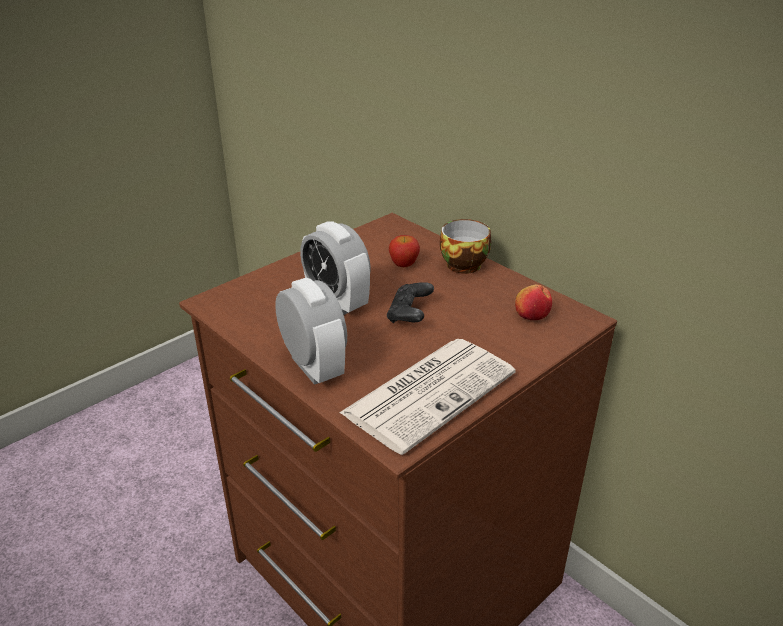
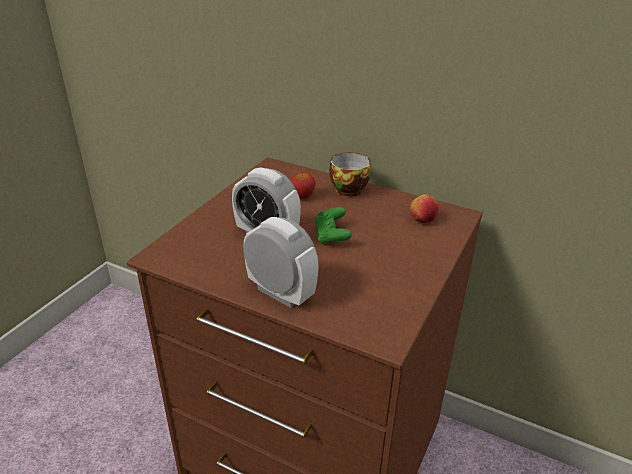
camera: 20 degrees left, 0 degrees up
newspaper [339,339,516,455] -> none
black game controller [387,282,434,323] -> green game controller [315,207,352,245]

